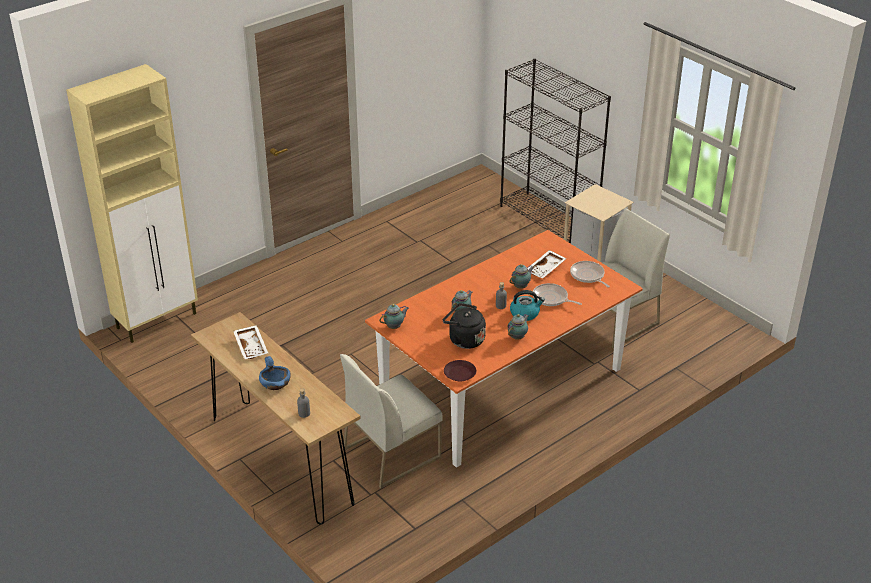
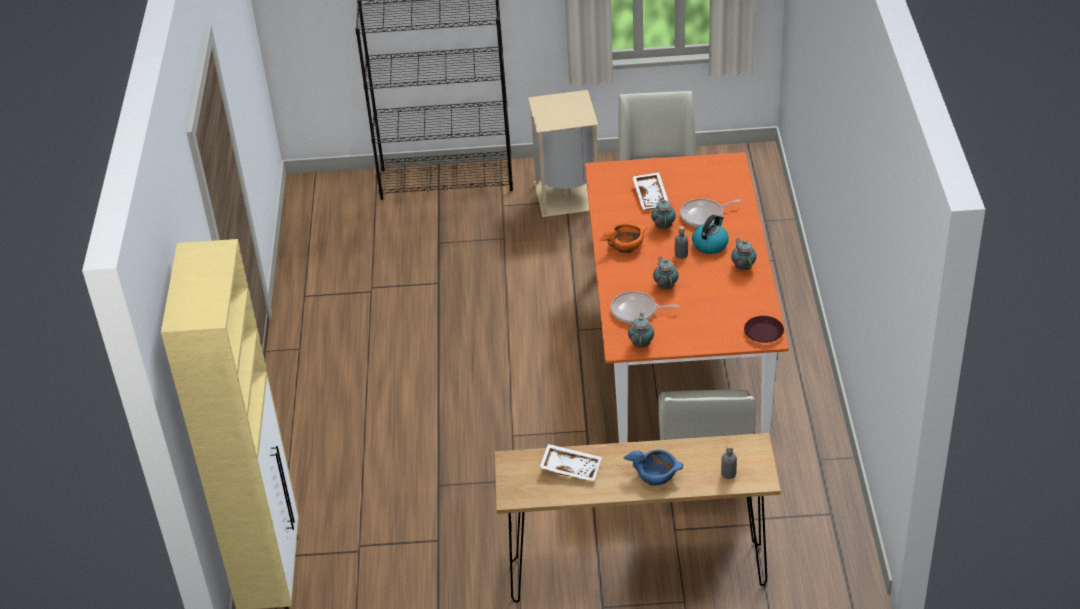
camera: 50 degrees left, 5 degrees up
black kettle [443,303,486,349] -> none
frying pan [570,261,610,288] -> frying pan moved to [611,291,679,324]
none -> orange bowl [600,223,646,253]

